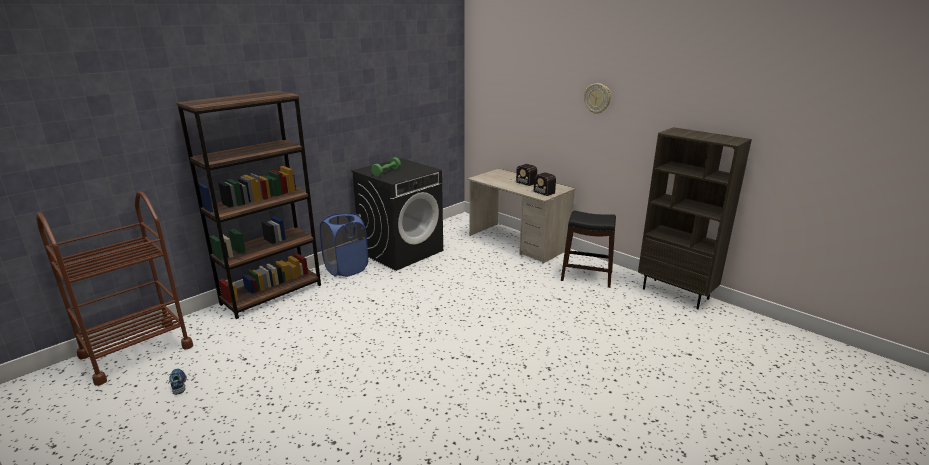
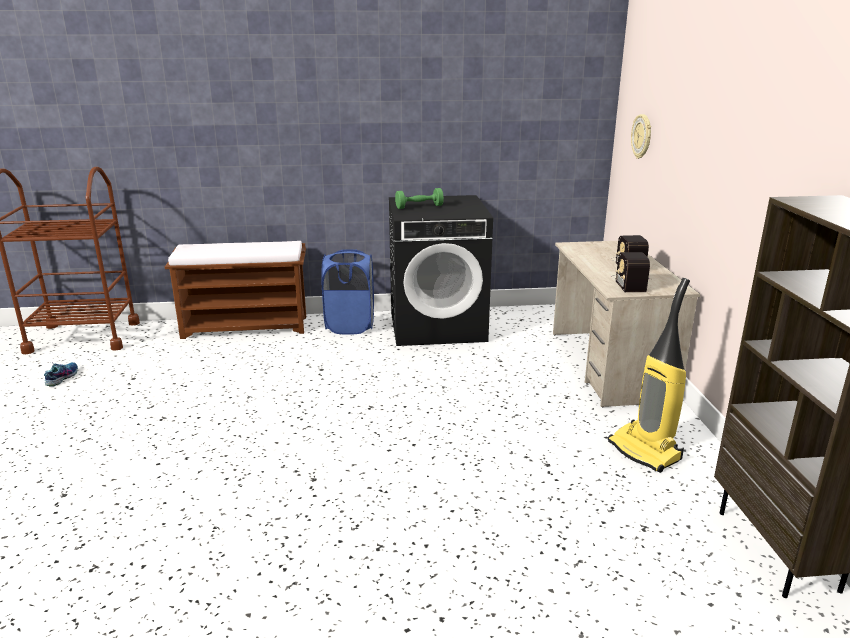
camera: 40 degrees right, 0 degrees up
brown bookcase [176,91,321,319] -> brown bench [165,241,306,339]
black stool [561,210,616,288] -> vacuum cleaner [608,278,690,473]
wall clock [584,83,611,114] -> wall clock moved to [631,114,651,159]

